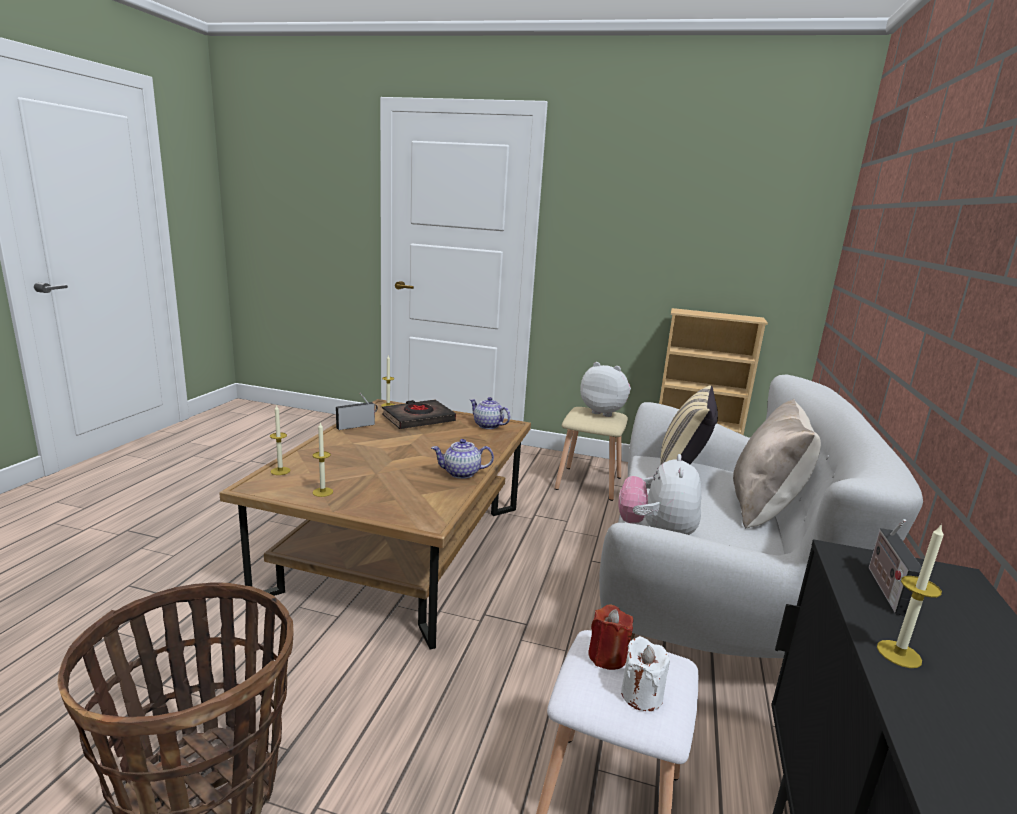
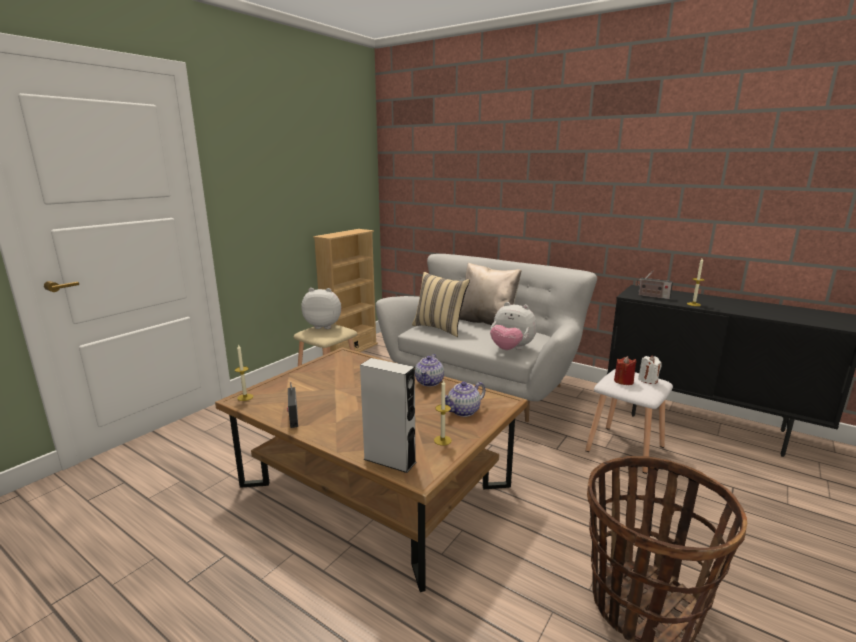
camera: 70 degrees left, 0 degrees up
candle [270,404,291,475] -> grey speaker [360,358,416,473]
black book [382,399,456,429] -> none
teapot [470,397,510,429] -> teapot moved to [445,382,485,417]
plush toy [580,362,631,417] -> plush toy turned 45 degrees clockwise [301,288,341,329]

